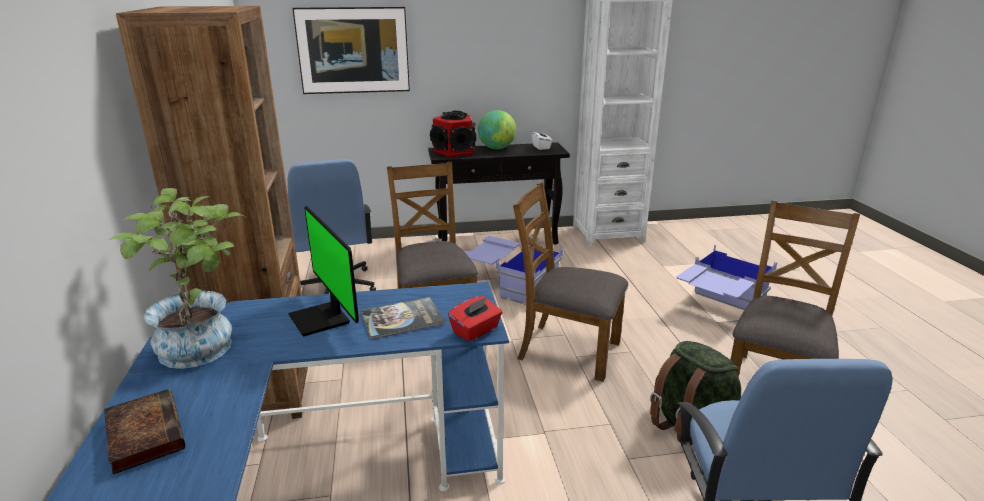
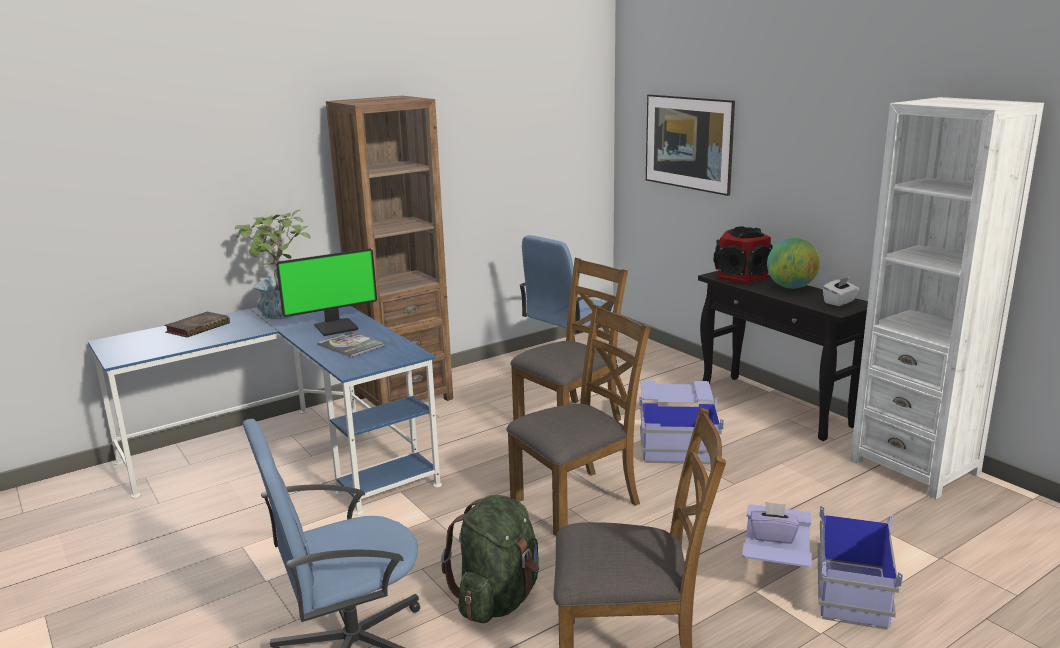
camera: 65 degrees right, 5 degrees down
monitor [288,206,359,337] -> monitor turned 150 degrees counterclockwise [276,248,377,336]
red tissue box [448,296,503,342] -> none
brown chair [513,182,628,382] -> brown chair turned 60 degrees clockwise [506,305,650,536]
none -> purple tissue box [751,502,799,544]

